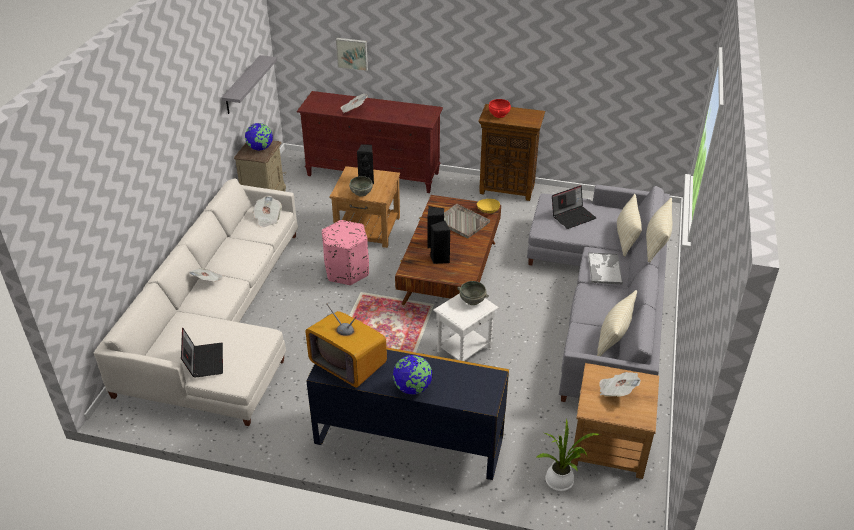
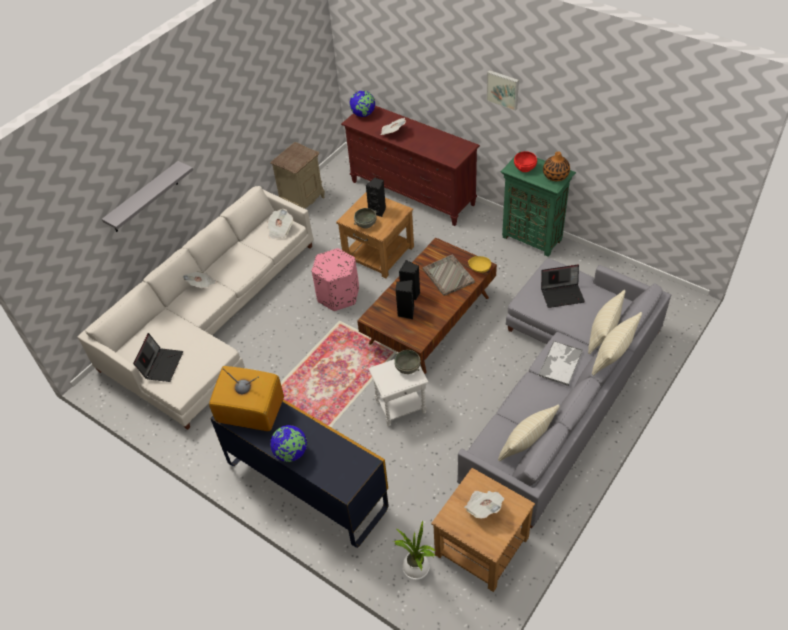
camera: 25 degrees right, 10 degrees up
grey shelf [221,55,277,114] -> grey shelf moved to [102,161,193,232]
globe [245,123,273,151] -> globe moved to [350,91,375,117]
television [305,303,387,388] -> television turned 135 degrees clockwise [209,366,284,431]
picture [336,38,368,71] -> picture moved to [486,70,519,111]
brown cabinet [478,104,545,201] -> green cabinet [501,151,576,257]
none -> vase [543,152,570,181]

